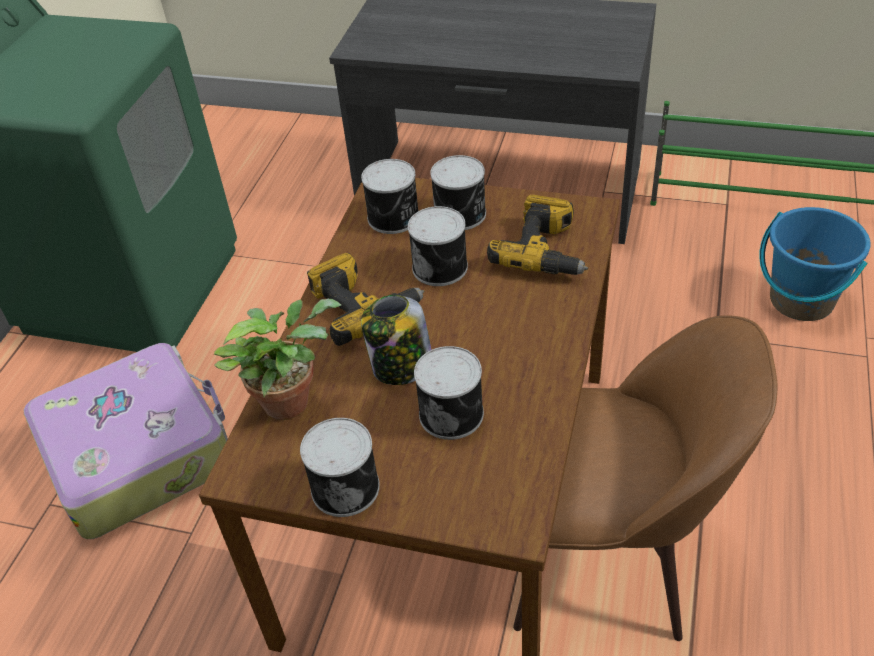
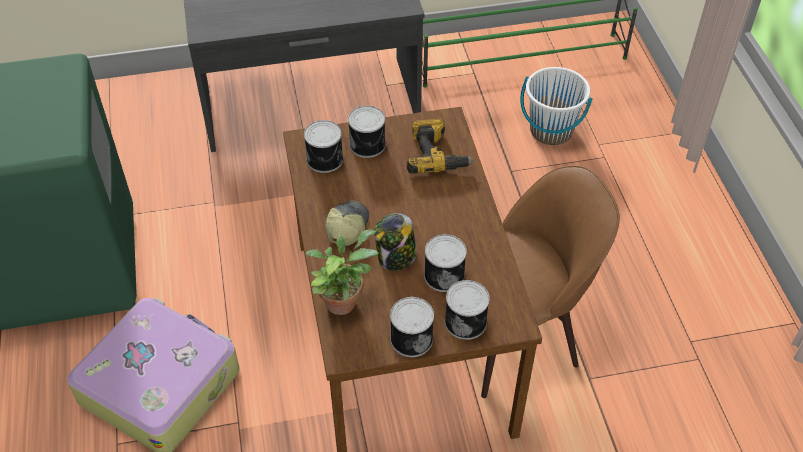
camera: 30 degrees left, 5 degrees up
power drill [307,253,425,346] -> cap [325,201,369,246]
can [408,206,468,286] -> can moved to [445,280,490,340]
blue bucket [759,207,871,321] -> white bucket [520,67,593,145]

